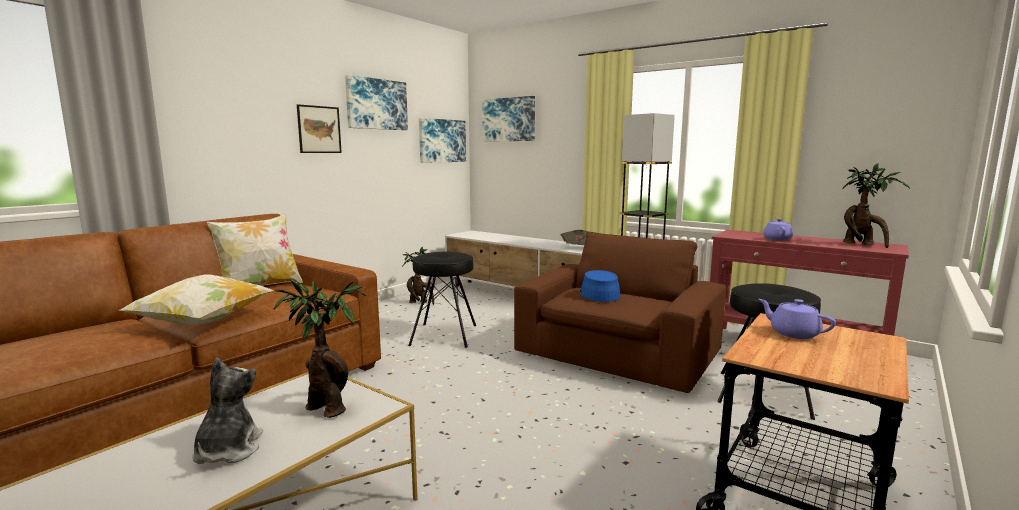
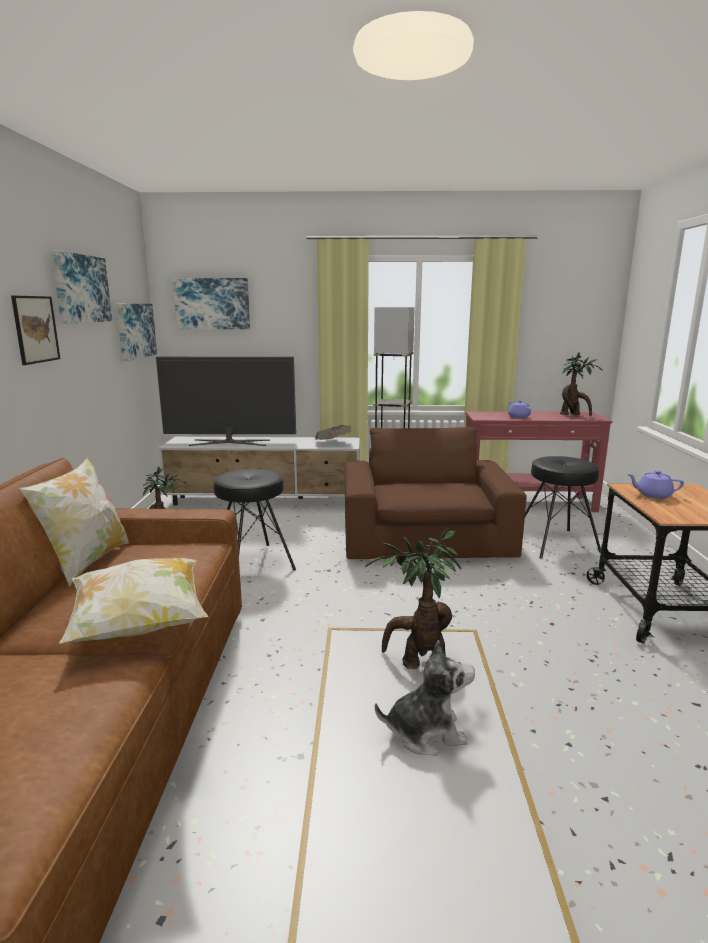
camera: 35 degrees left, 5 degrees up
plush toy [193,358,263,464] -> plush toy turned 120 degrees clockwise [375,640,475,756]
blue hat [579,270,621,302] -> none
none -> television [156,356,296,446]

